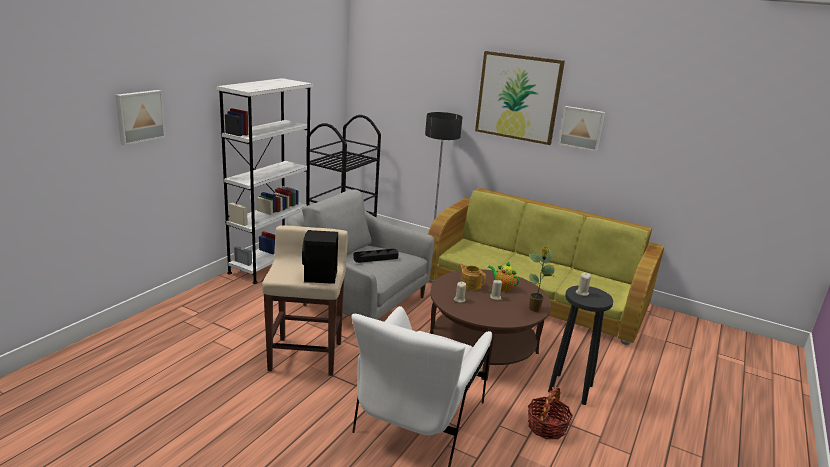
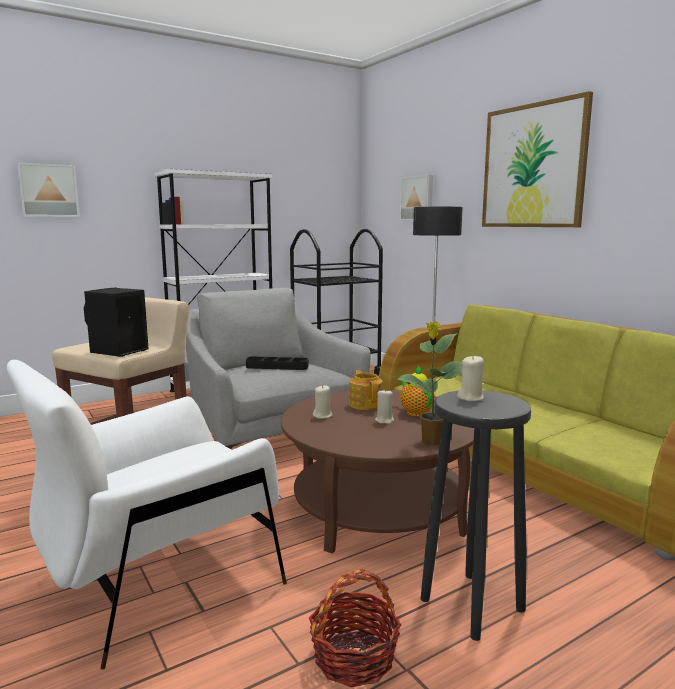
camera: 30 degrees right, 10 degrees down
picture [558,106,605,151] -> picture moved to [399,175,433,221]

